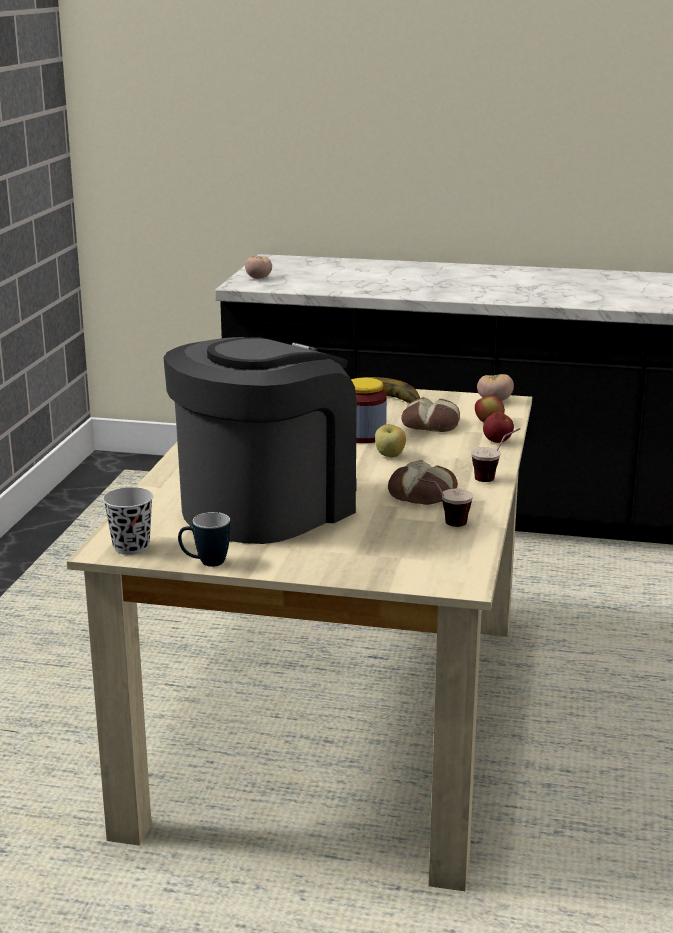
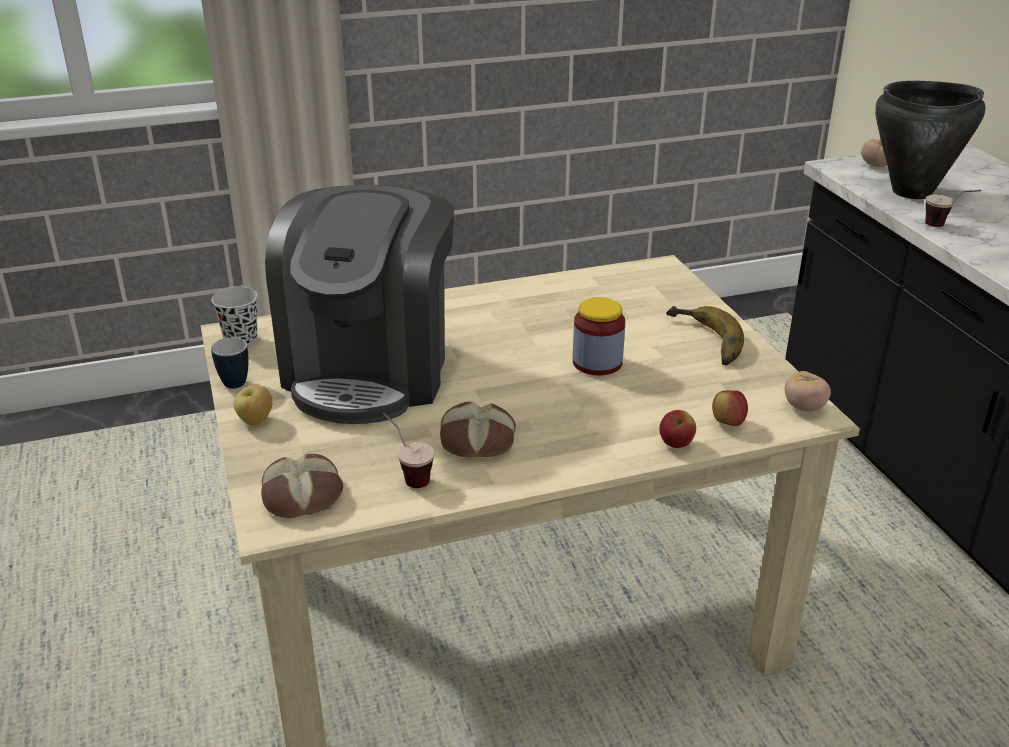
camera: 60 degrees right, 10 degrees up
coffee machine [163,337,357,544] -> coffee machine turned 90 degrees clockwise [265,185,454,424]
apple [375,424,406,457] -> apple moved to [234,385,272,426]
bread [401,397,460,432] -> bread moved to [261,454,343,518]
cup [471,428,520,482] -> cup moved to [925,190,981,227]
none -> black cooking pot [875,81,986,199]

